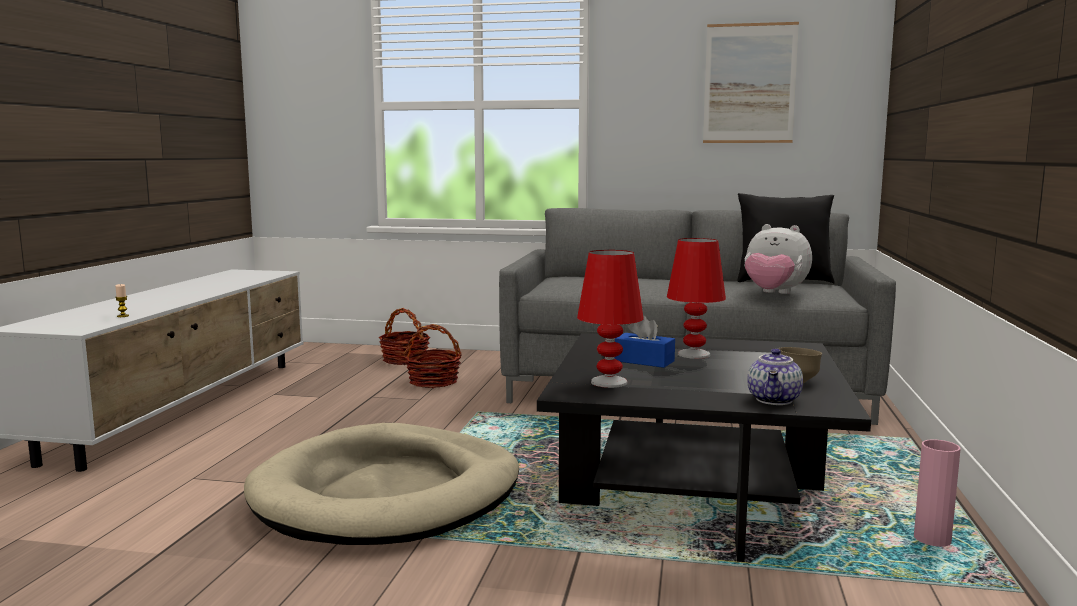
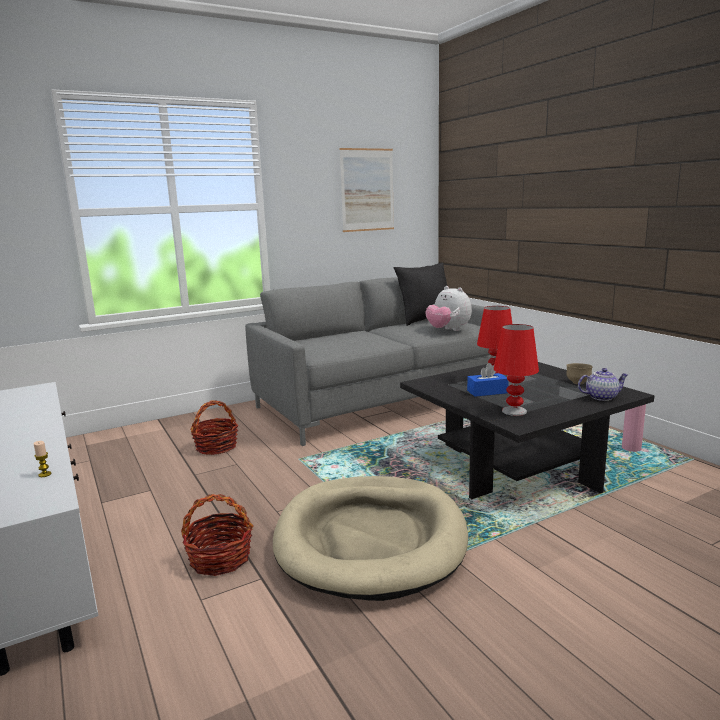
camera: 40 degrees left, 5 degrees up
basket [379,308,430,365] -> basket moved to [181,494,253,576]
plush toy [744,224,812,294] -> plush toy turned 60 degrees clockwise [426,286,472,331]
teapot [747,348,803,405] -> teapot turned 75 degrees counterclockwise [578,368,628,401]

